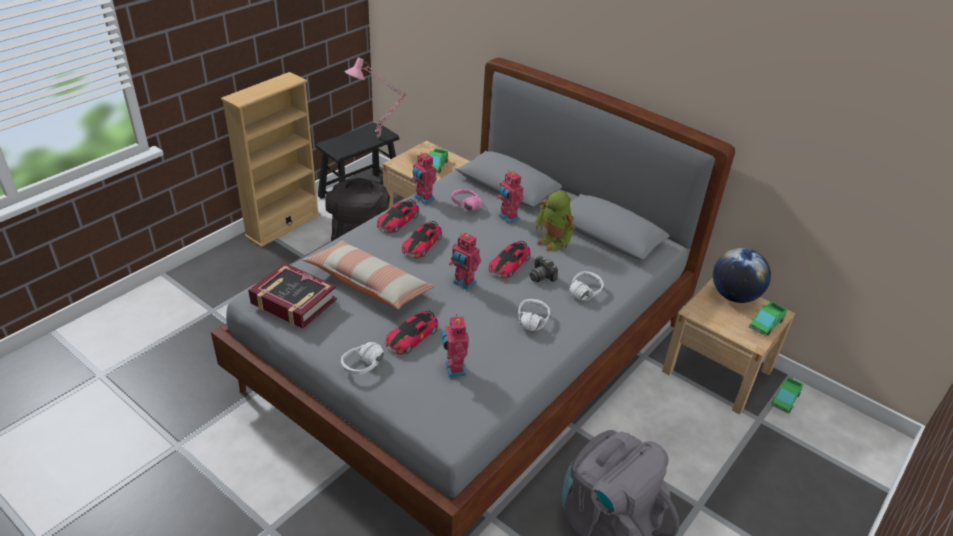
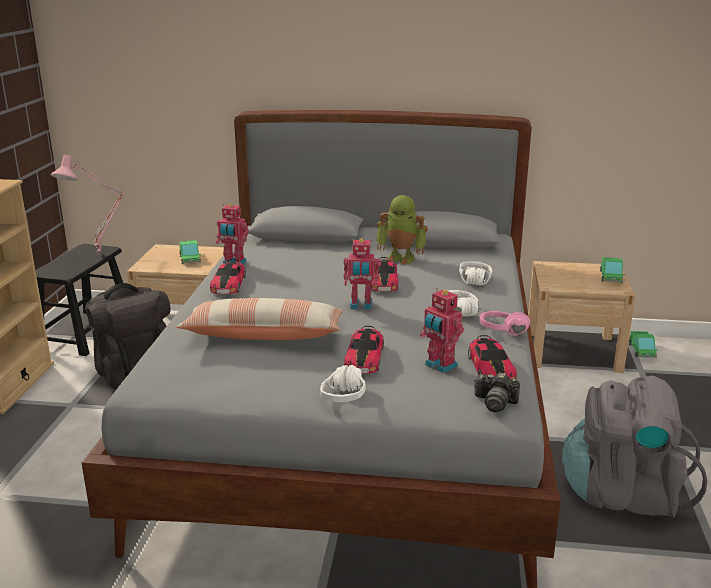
camera: 30 degrees left, 15 degrees down
book [248,263,337,329] -> none
toy car [402,221,442,258] -> toy car moved to [468,335,517,379]
pink headphones [451,189,483,211] -> pink headphones moved to [479,311,530,335]
toy robot [497,170,524,224] -> none
camera [530,256,558,282] -> camera moved to [474,372,520,413]
globe [713,248,771,303] -> none

